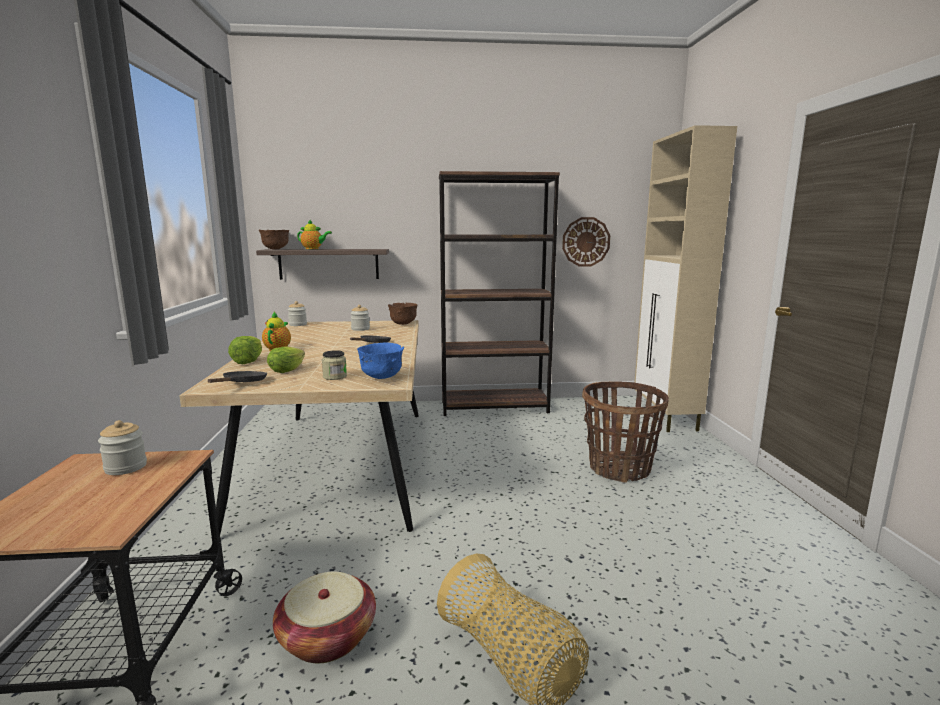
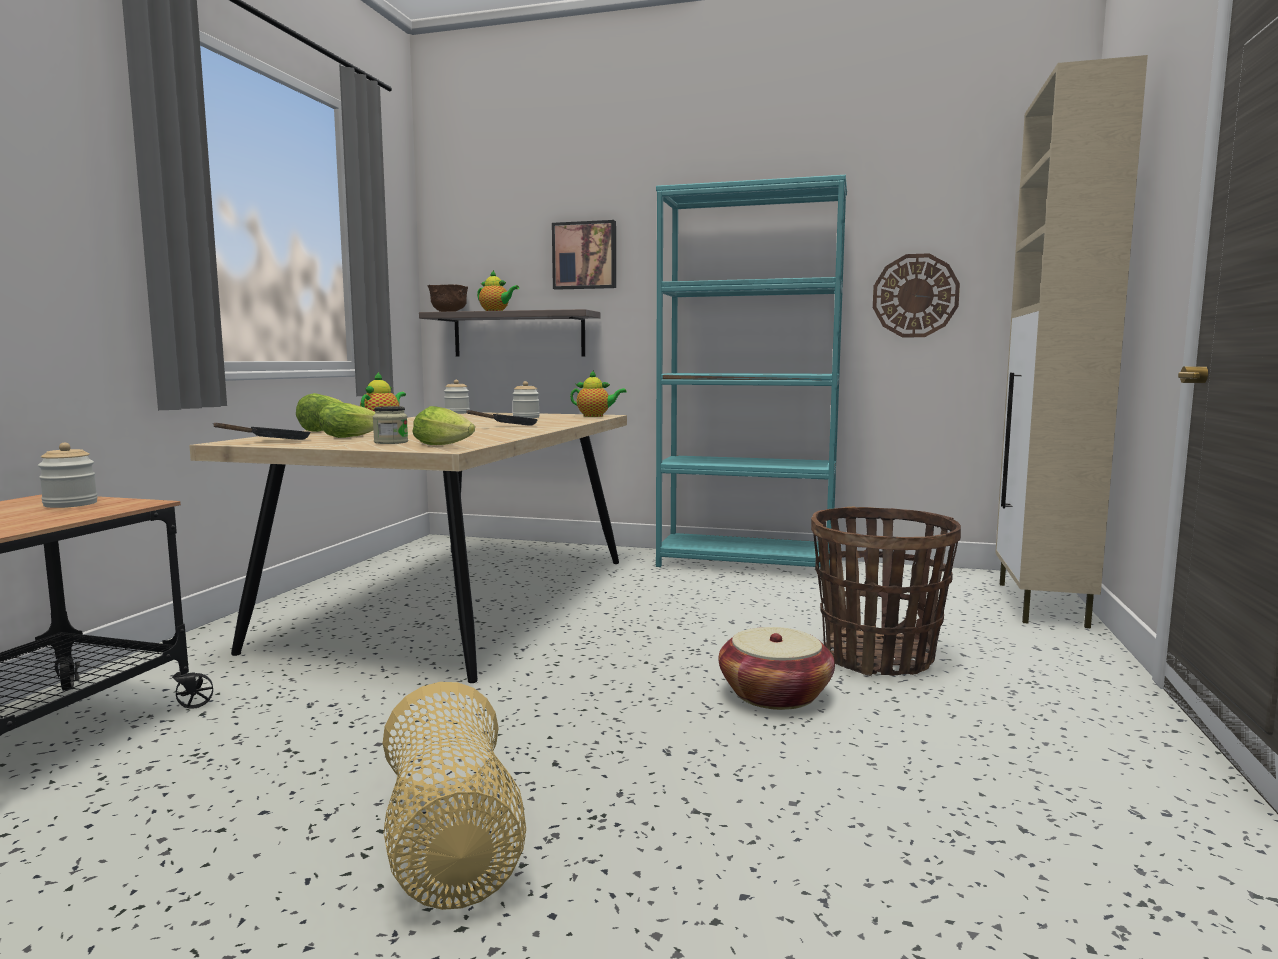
camera: 20 degrees right, 5 degrees down
basket [273,571,376,663] -> basket moved to [719,627,835,710]
blue bowl [357,342,404,379] -> lettuce [412,406,475,445]
brown bowl [388,303,417,325] -> teapot [570,370,627,417]
brown bookcase [439,171,560,416] -> turquoise bookcase [656,175,847,567]
none -> picture [552,220,616,290]

